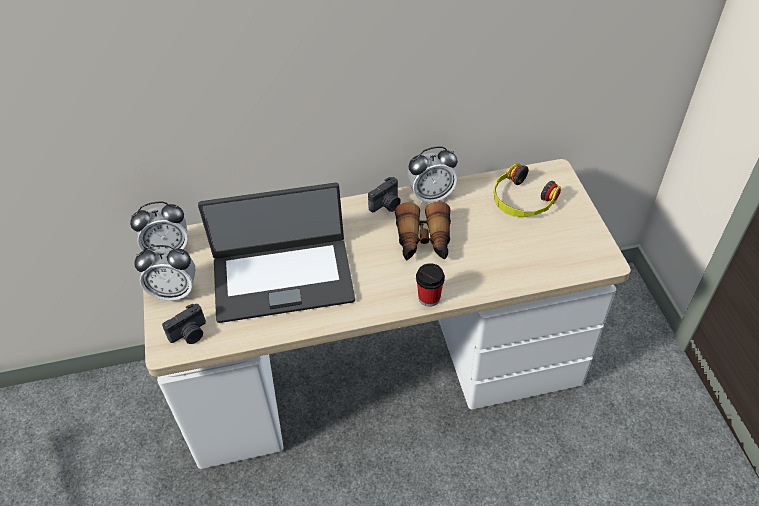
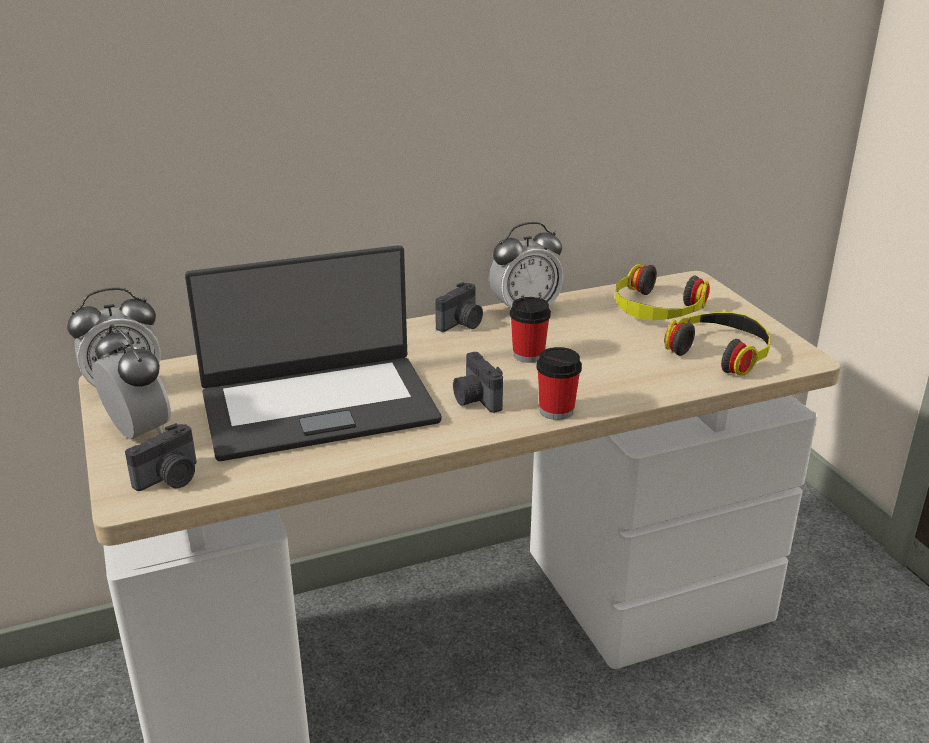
camera: 10 degrees left, 20 degrees down
alarm clock [134,245,195,301] -> alarm clock turned 120 degrees counterclockwise [92,325,171,439]
binoculars [395,202,451,260] -> cup [510,297,551,363]
none -> camera [453,352,503,413]
none -> headphones [664,312,771,376]

